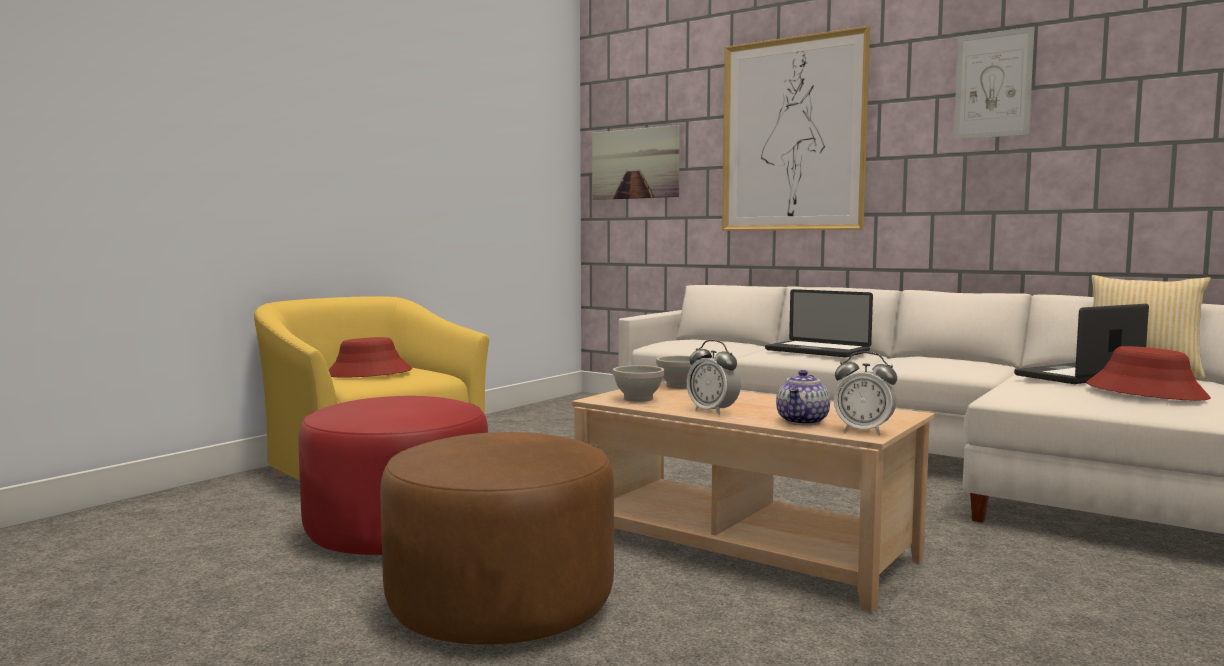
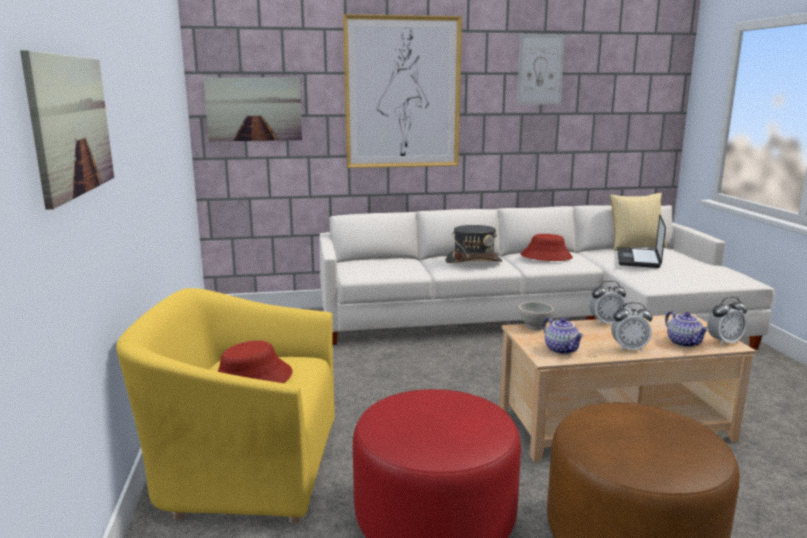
camera: 45 degrees left, 10 degrees up
white bowl [613,365,664,402] -> teapot [543,317,584,354]
laptop [765,289,873,357] -> grey hat [445,225,503,263]
red hat [1086,346,1211,401] -> red hat moved to [521,234,573,261]
none -> picture [20,50,114,210]
none -> alarm clock [590,280,626,325]

